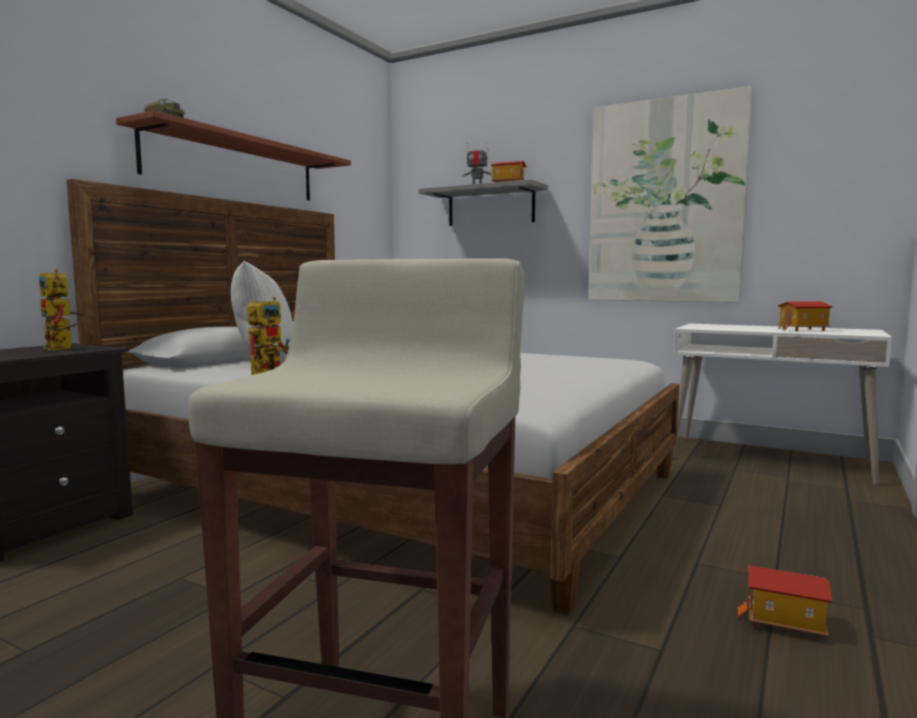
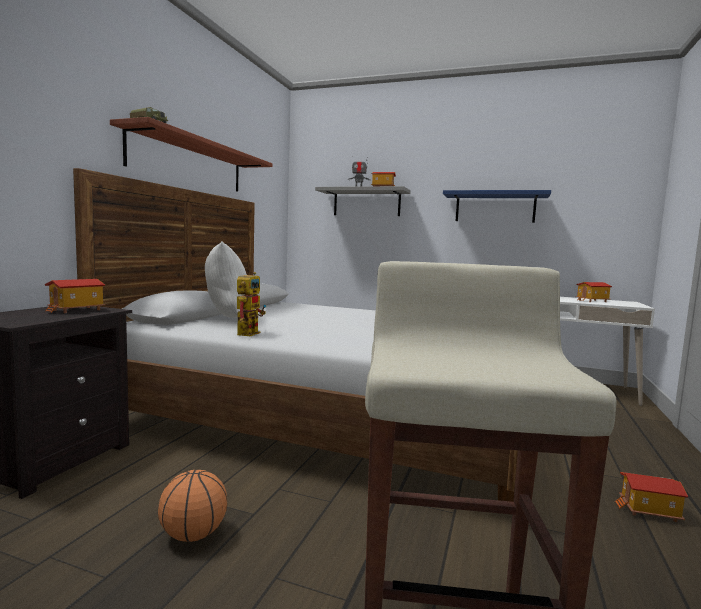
camera: 10 degrees left, 0 degrees up
toy robot [39,268,86,351] -> toy house [45,279,106,313]
picture [588,86,753,302] -> blue shelf [443,190,551,223]
none -> basketball [158,470,227,542]

